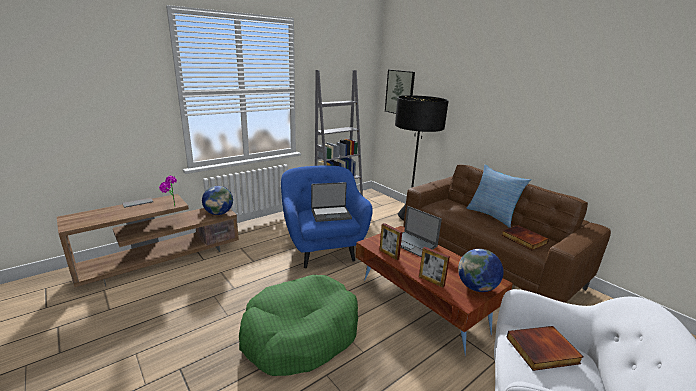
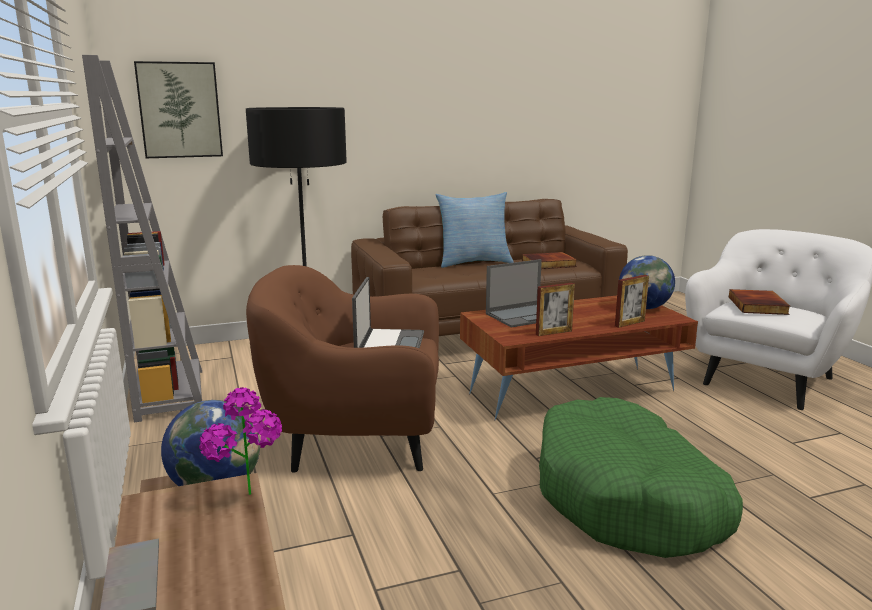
camera: 70 degrees left, 5 degrees down
blue armchair [281,166,373,268] -> brown armchair [246,265,439,473]

